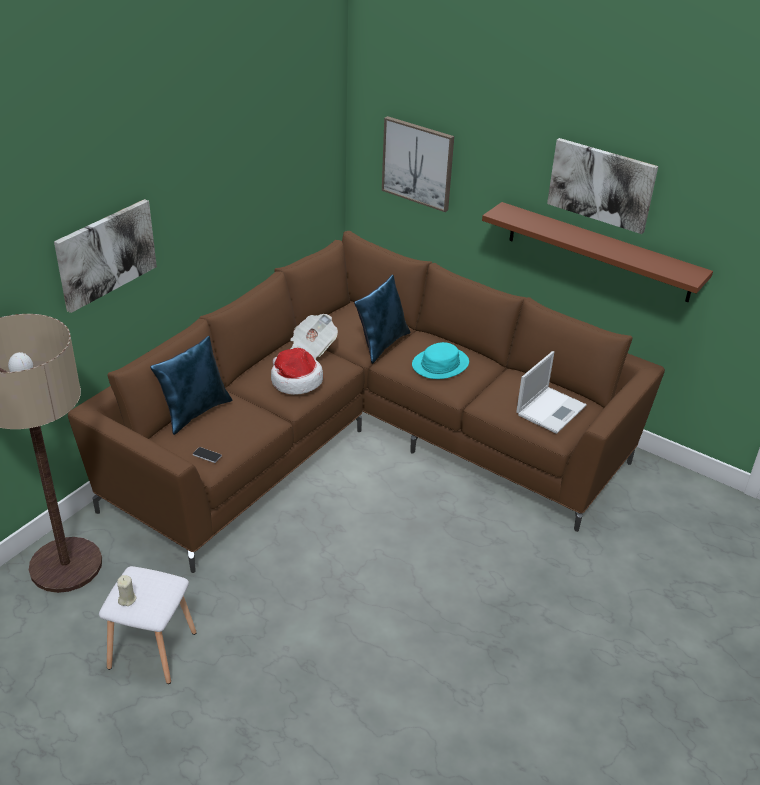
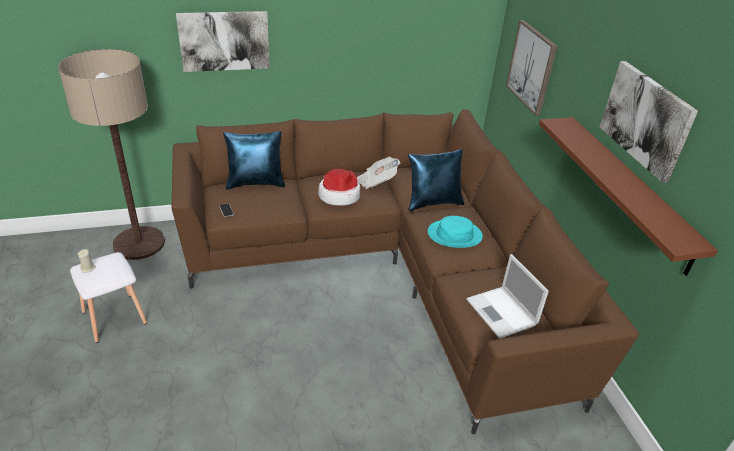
camera: 40 degrees right, 0 degrees up
laptop [516,351,587,434] -> laptop turned 75 degrees clockwise [466,254,549,339]

